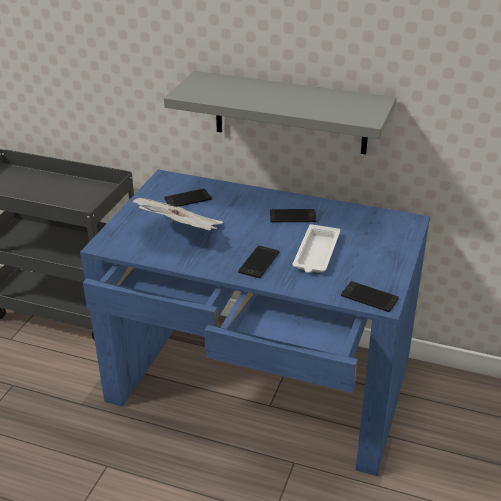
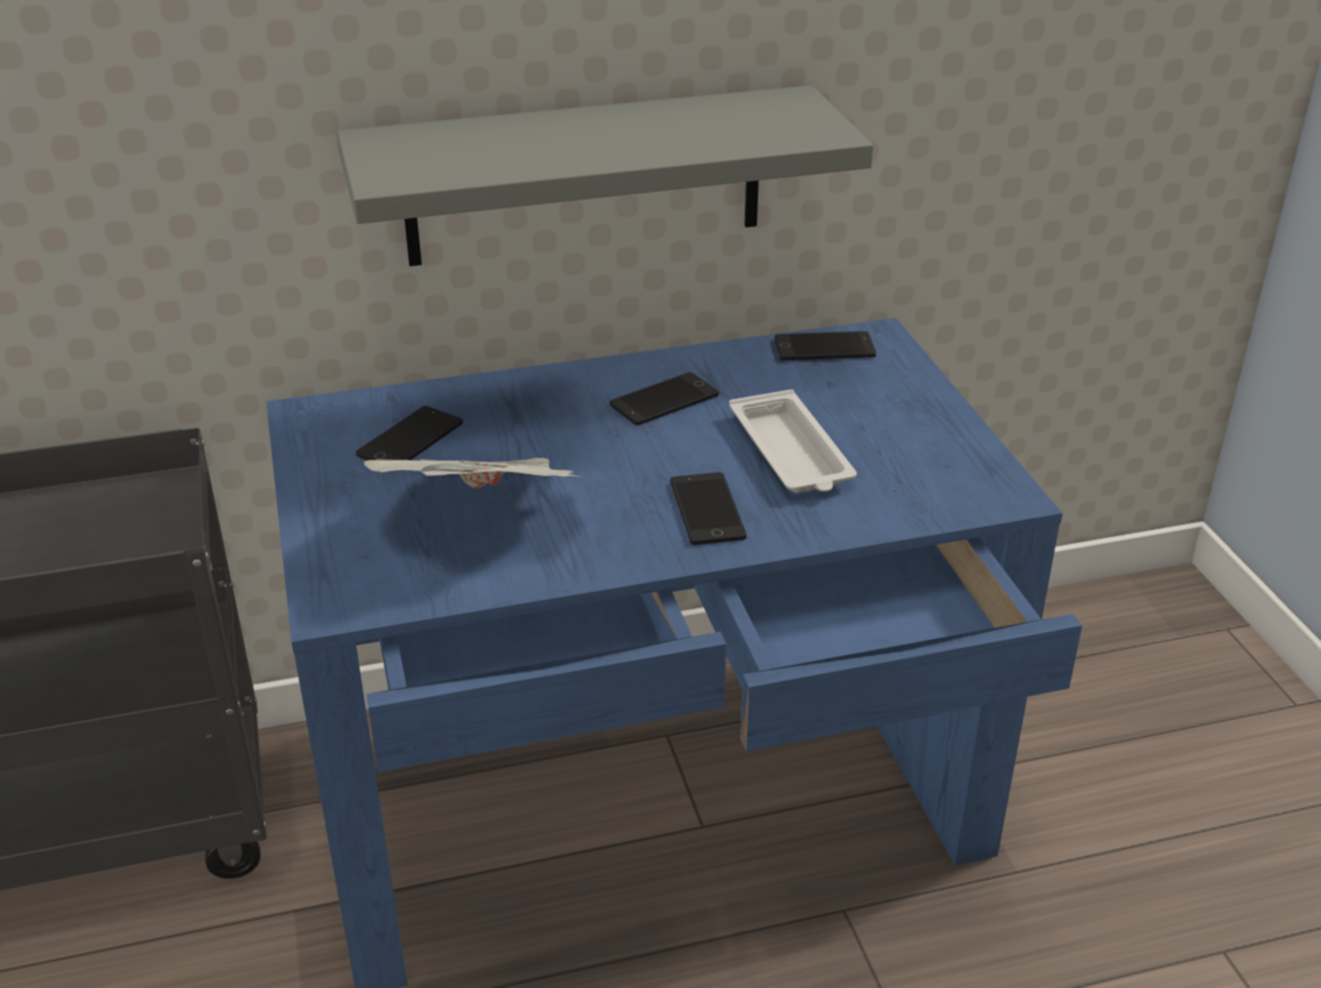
camera: 35 degrees left, 0 degrees up
phone [341,281,399,312] -> phone moved to [775,331,876,361]

